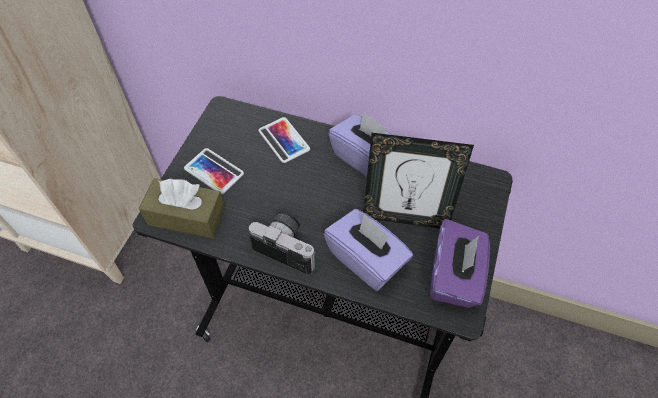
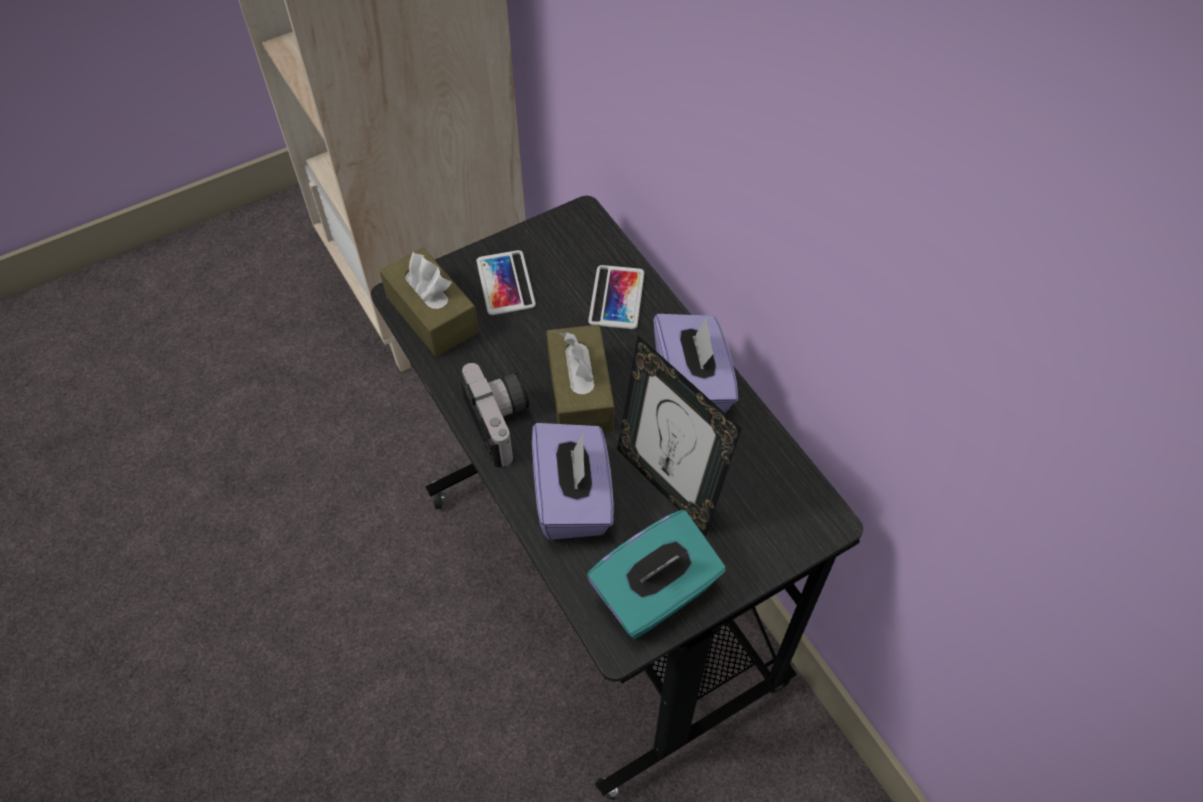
camera: 40 degrees right, 0 degrees up
purple tissue box [430,219,490,308] -> turquoise tissue box [587,510,726,639]
none -> brown tissue box [547,324,614,433]

